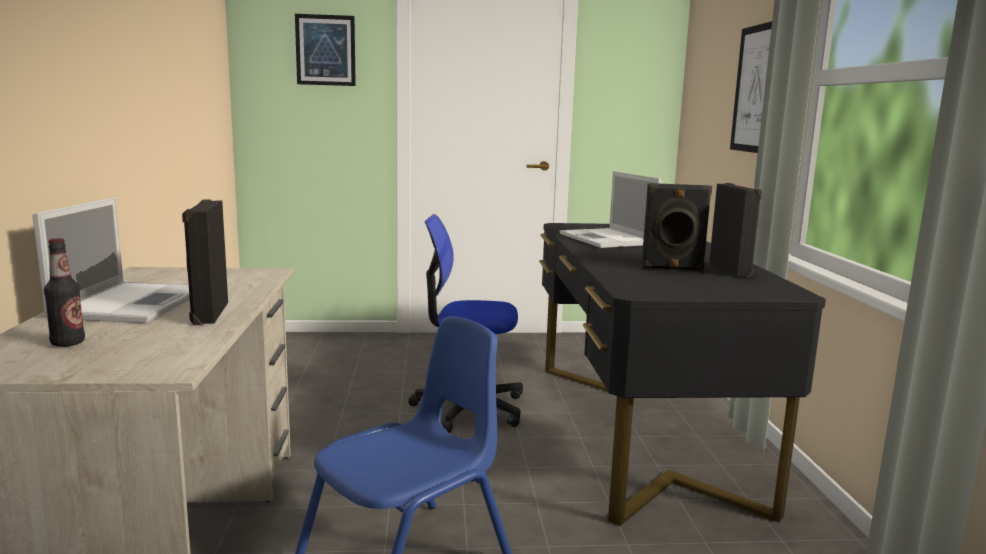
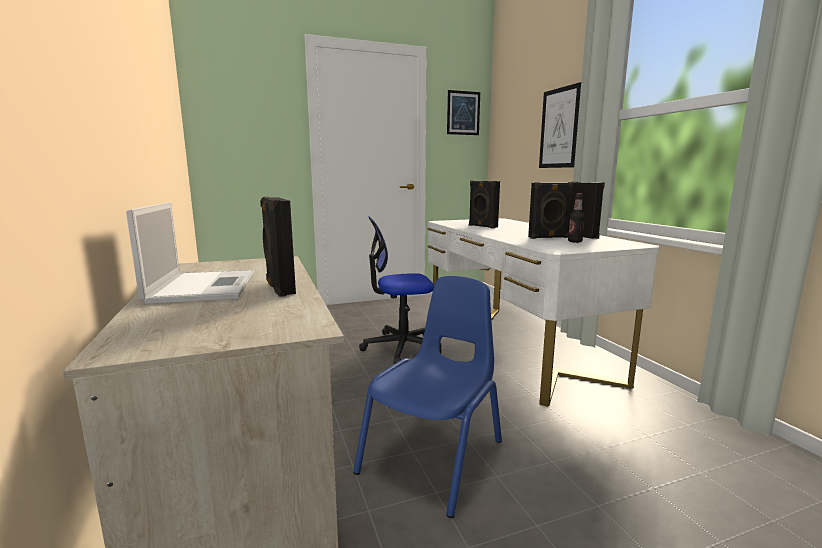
camera: 15 degrees left, 0 degrees up
bottle [44,238,85,347] -> bottle moved to [568,193,585,243]
picture [295,14,356,86] -> picture moved to [447,90,480,135]
black desk [539,223,826,526] -> white desk [427,218,659,407]
laptop [559,171,662,248] -> black speaker [469,181,500,228]

